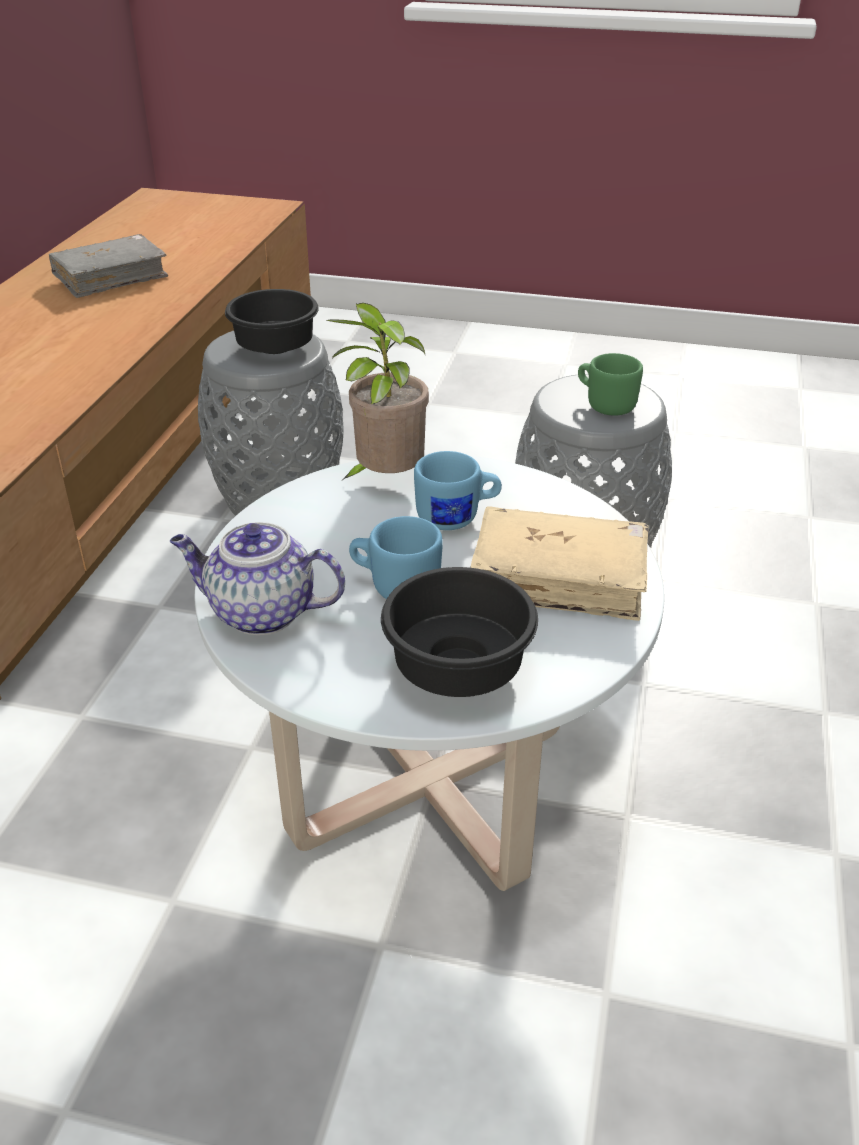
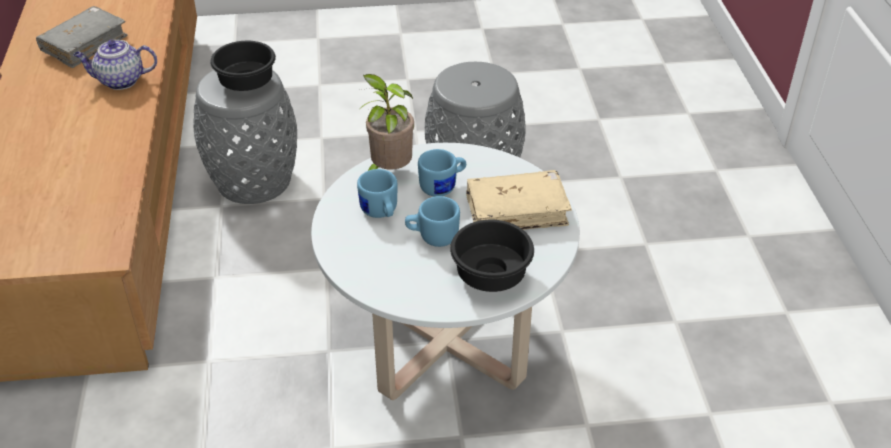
camera: 20 degrees left, 5 degrees up
teapot [170,522,345,635] -> teapot moved to [73,40,157,90]
green mug [578,353,643,416] -> none
none -> blue mug [357,169,398,218]

